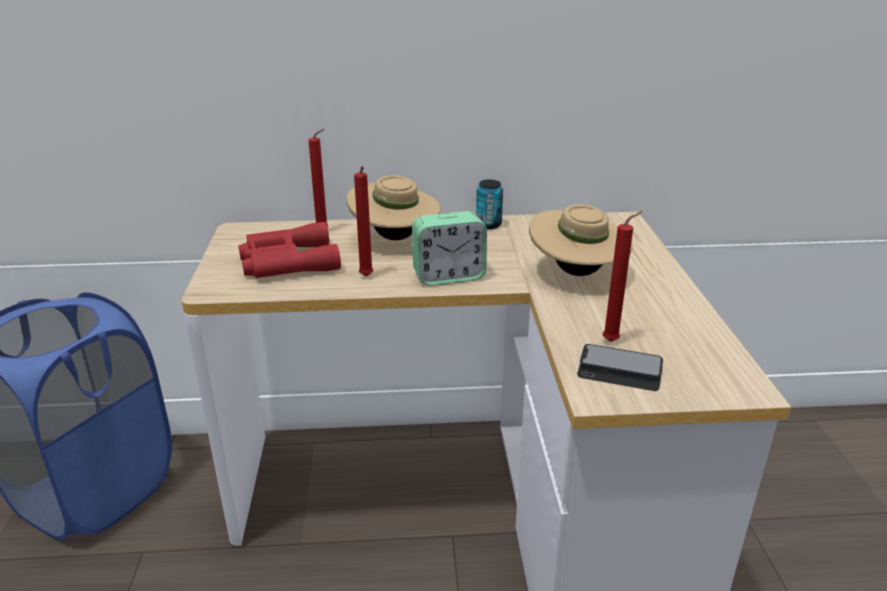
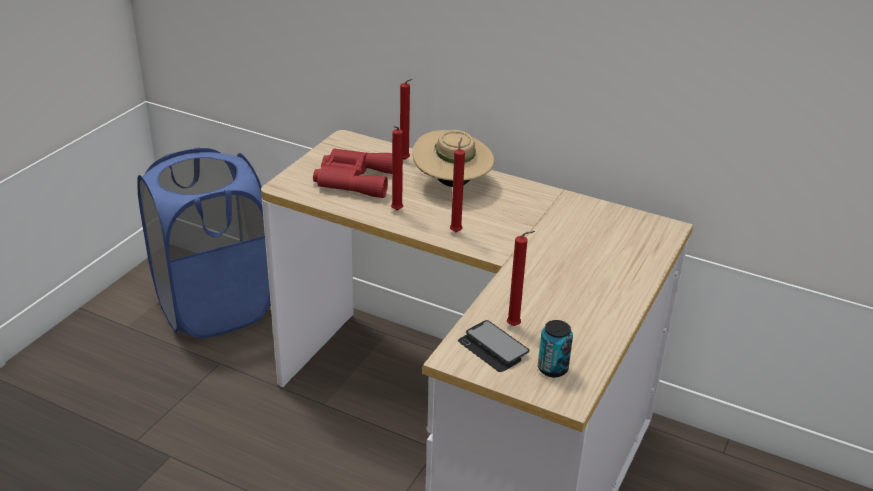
camera: 30 degrees right, 5 degrees up
alarm clock [412,211,487,286] -> red candle [450,137,465,232]
can [476,180,503,229] -> can moved to [538,320,573,377]
beige hat [529,204,633,276] -> none

